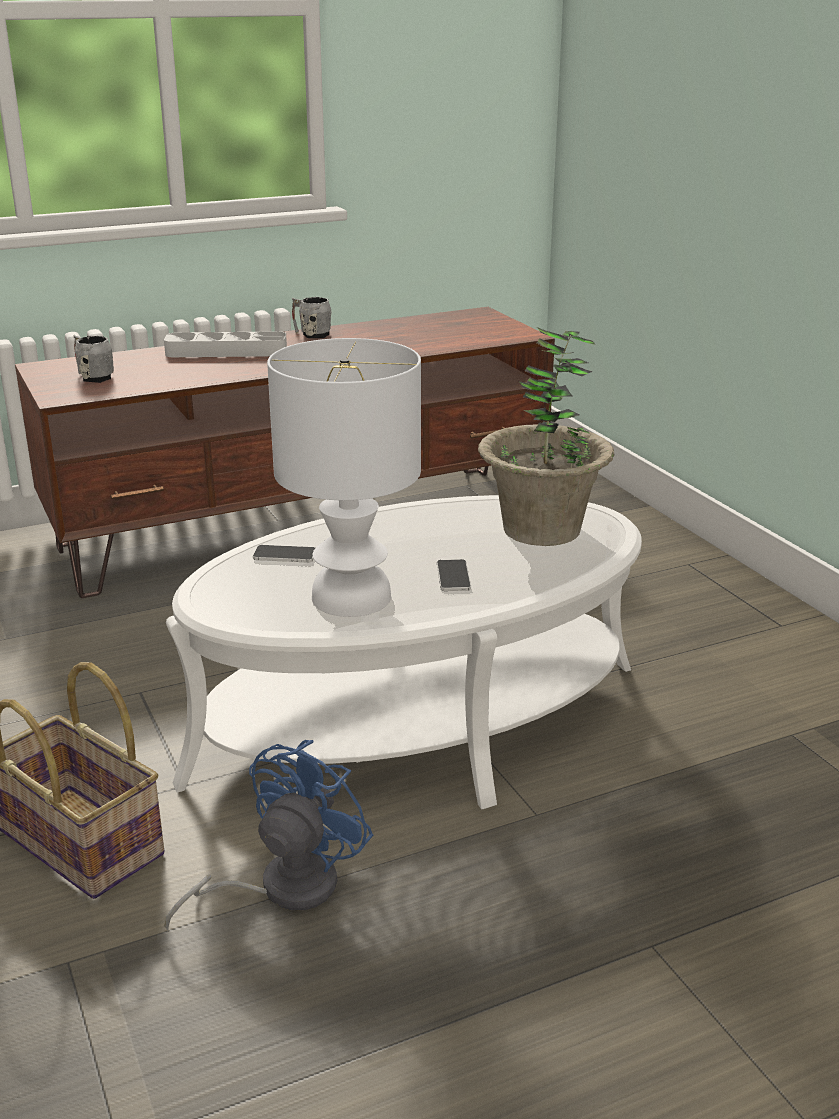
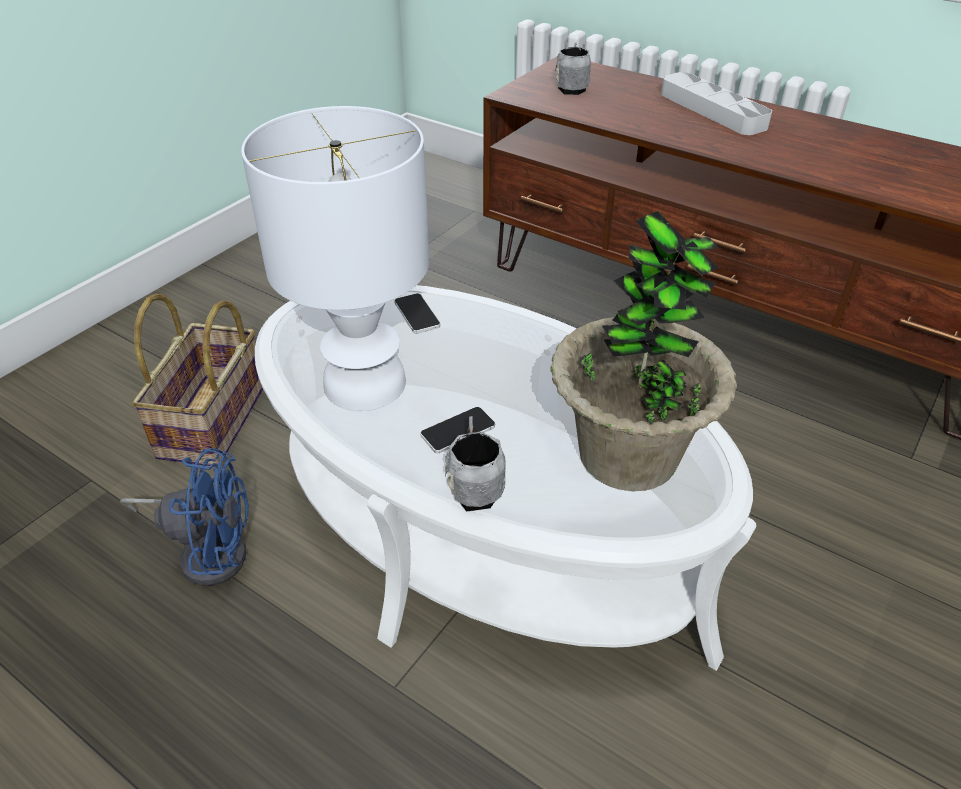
camera: 60 degrees right, 15 degrees up
grey mug [292,297,332,338] -> grey mug moved to [445,416,506,512]

